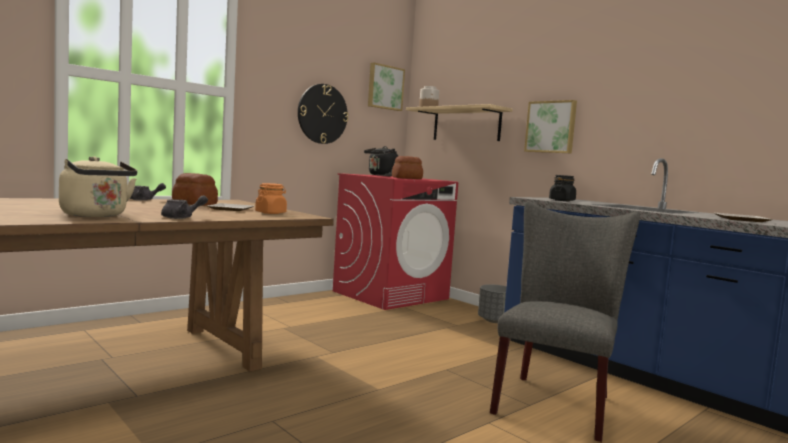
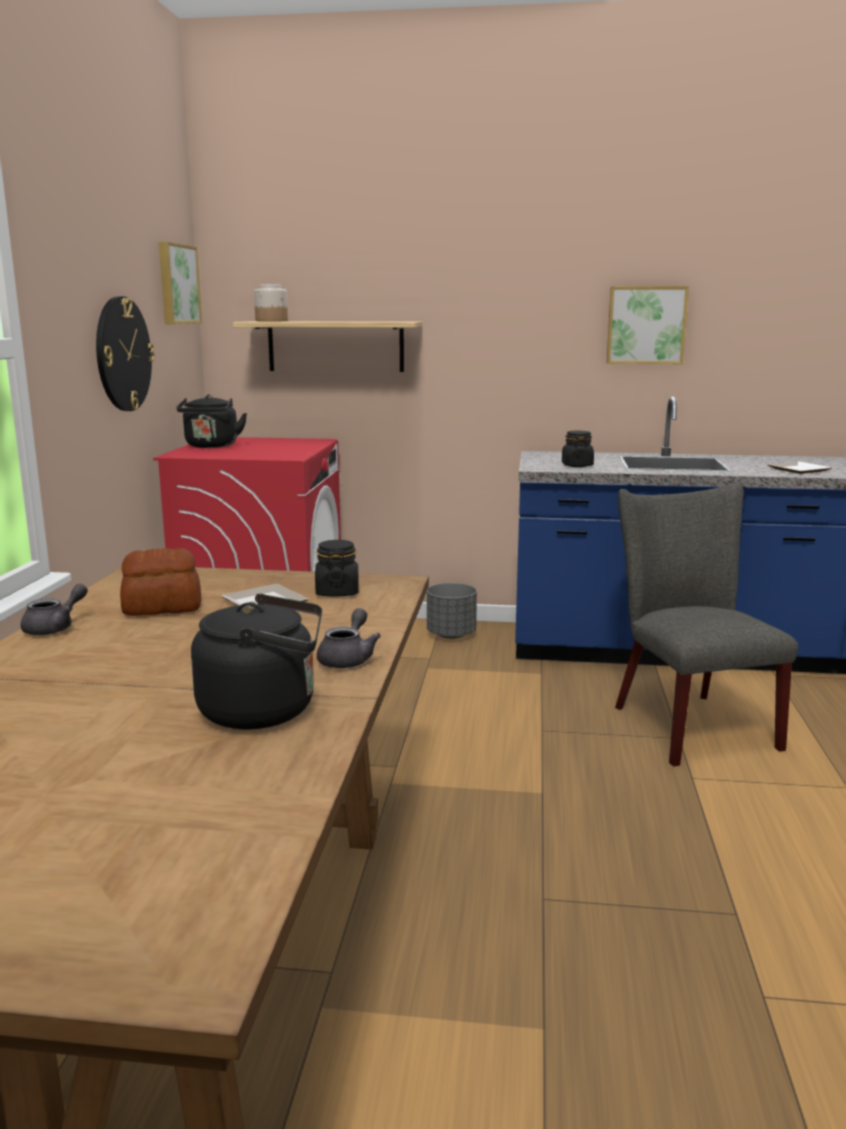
camera: 40 degrees left, 10 degrees up
beige kettle [59,156,137,217] -> black kettle [191,594,322,729]
orange jar [255,183,287,214] -> black jar [315,540,359,597]
bread [392,156,423,179] -> none
picture [524,100,577,153] -> picture moved to [607,286,689,364]

